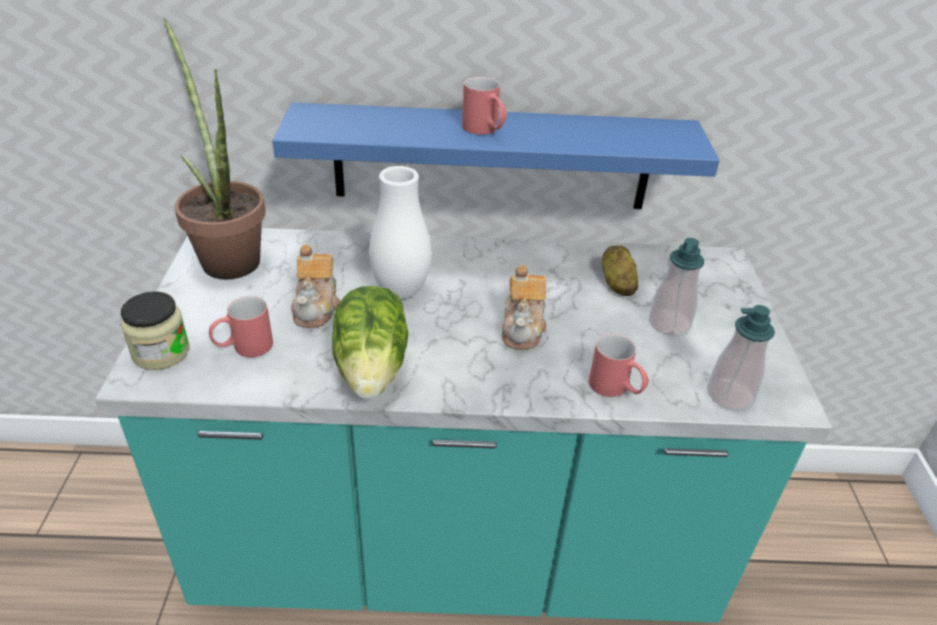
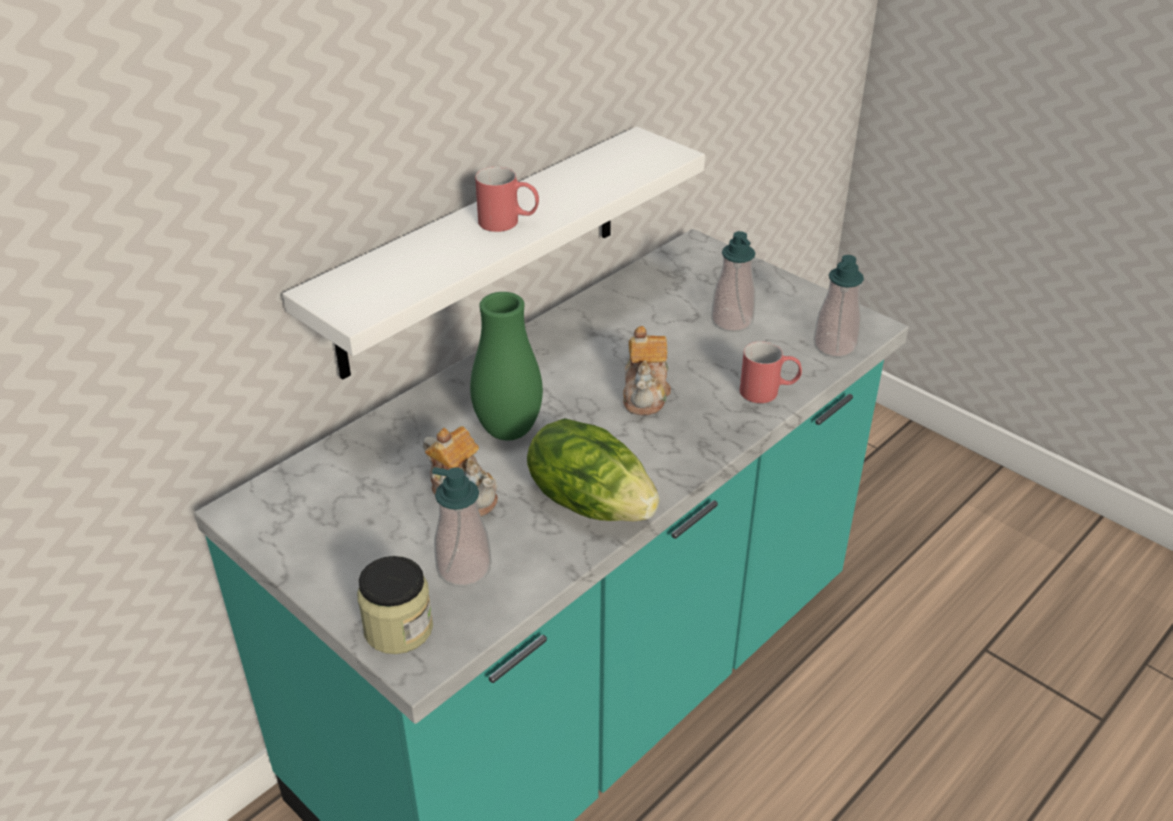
camera: 45 degrees left, 0 degrees up
potted plant [163,18,266,279] -> none
red mug [209,296,273,357] -> soap dispenser [432,467,491,587]
blue shelf [272,102,720,209] -> white shelf [283,127,705,380]
white vase [369,166,432,299] -> green vase [470,292,543,441]
teapot [502,265,546,350] -> teapot turned 45 degrees clockwise [623,326,671,415]
potato [602,246,638,296] -> none

